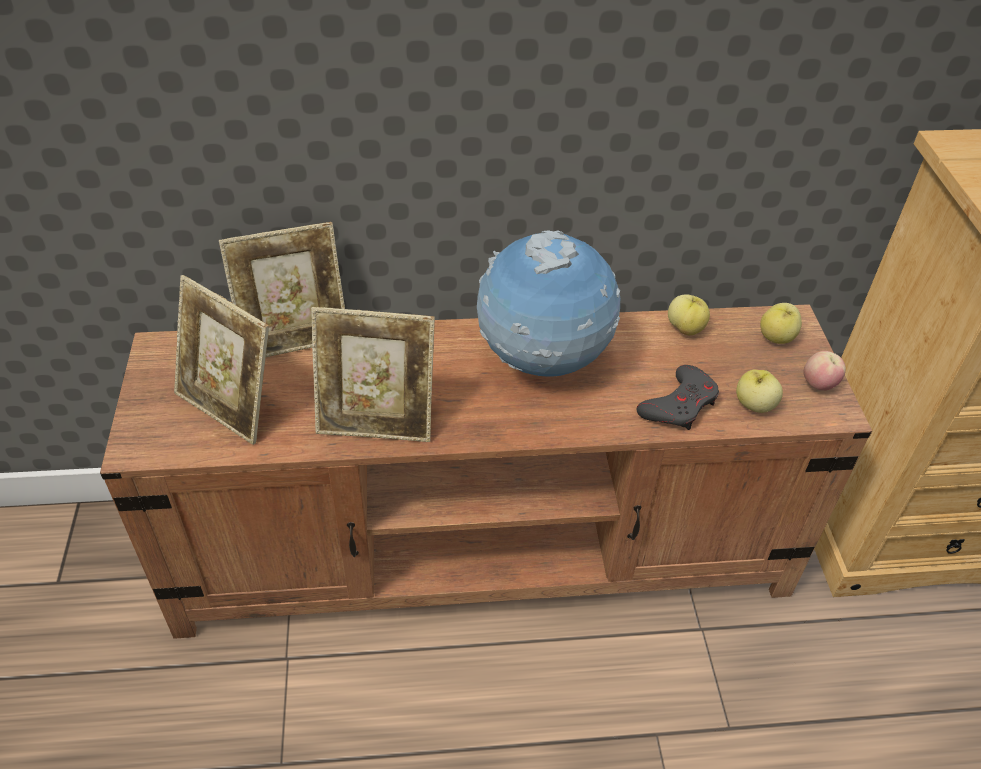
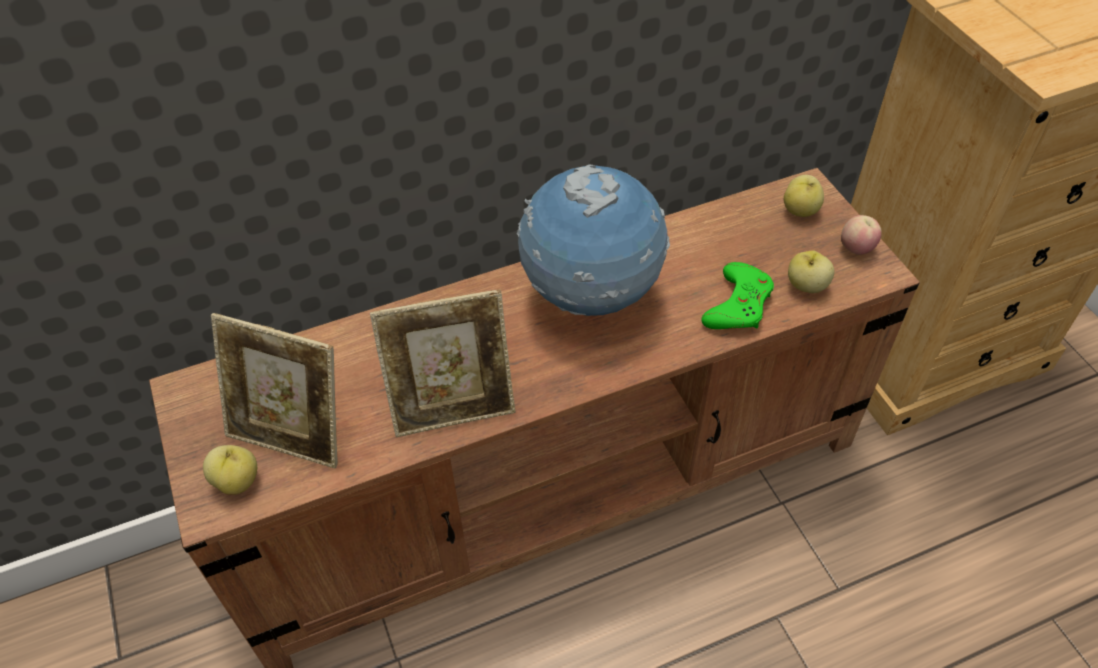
camera: 15 degrees left, 5 degrees up
picture frame [219,222,345,357] -> none
grey game controller [637,365,719,430] -> green game controller [701,262,774,329]
apple [668,294,710,335] -> apple moved to [203,445,257,495]

